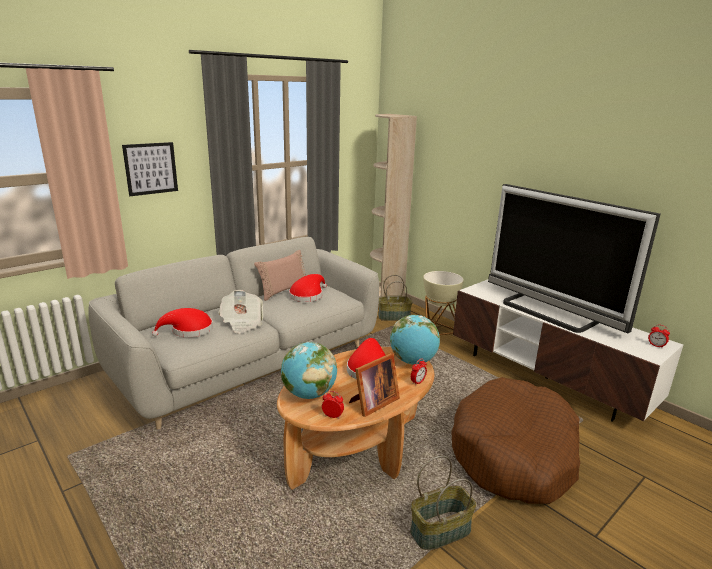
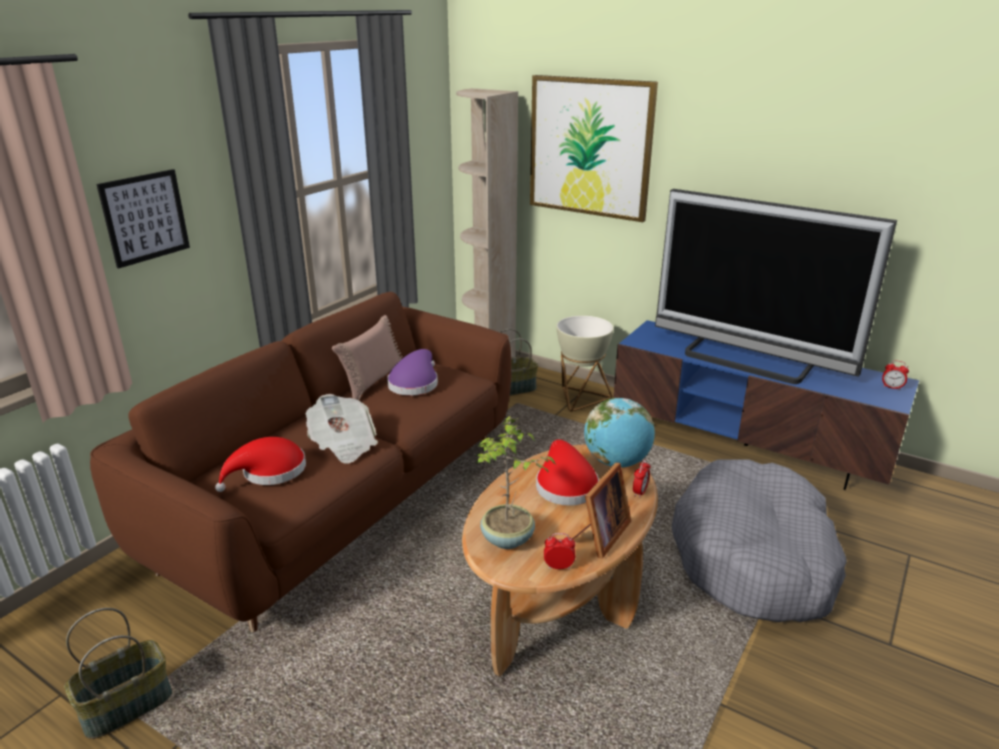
camera: 15 degrees left, 5 degrees up
grey sofa [88,237,379,429] -> brown sofa [90,292,511,632]
globe [281,342,337,399] -> potted plant [476,416,556,549]
red hat [289,274,327,302] -> purple hat [387,349,438,396]
basket [410,456,476,550] -> basket moved to [64,608,173,739]
brown dog bed [451,377,580,504] -> grey dog bed [672,459,847,622]
white tv stand [453,279,683,422] -> blue tv stand [613,320,919,490]
none -> picture [530,75,658,222]

